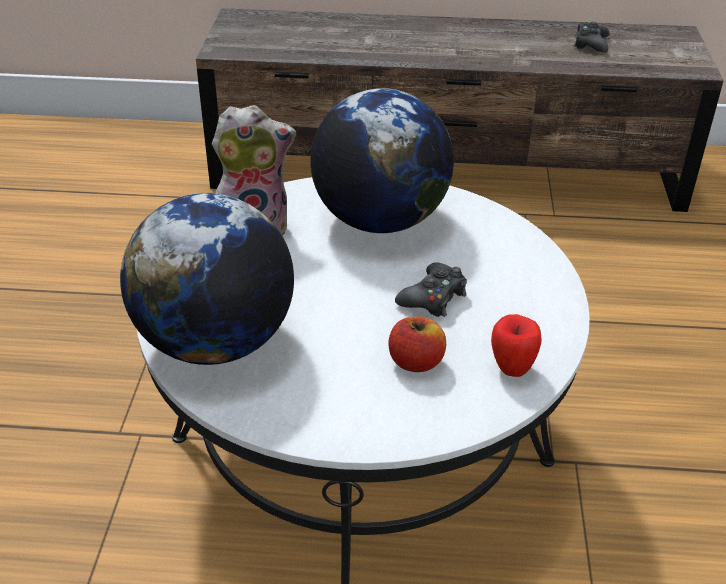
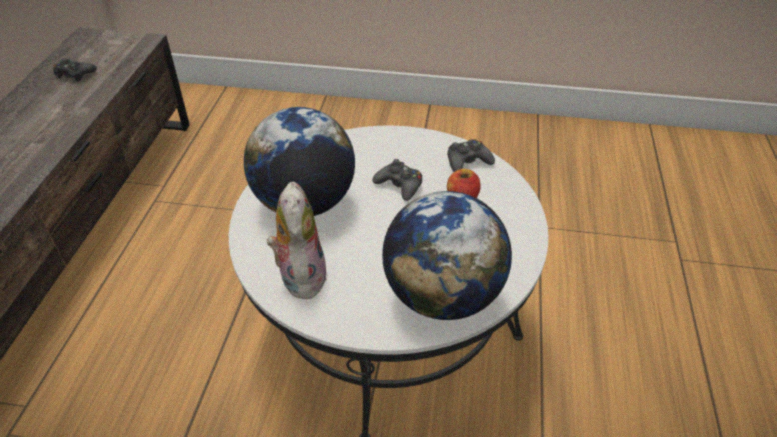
camera: 85 degrees left, 5 degrees up
apple [491,314,542,377] -> black game controller [448,139,495,172]

